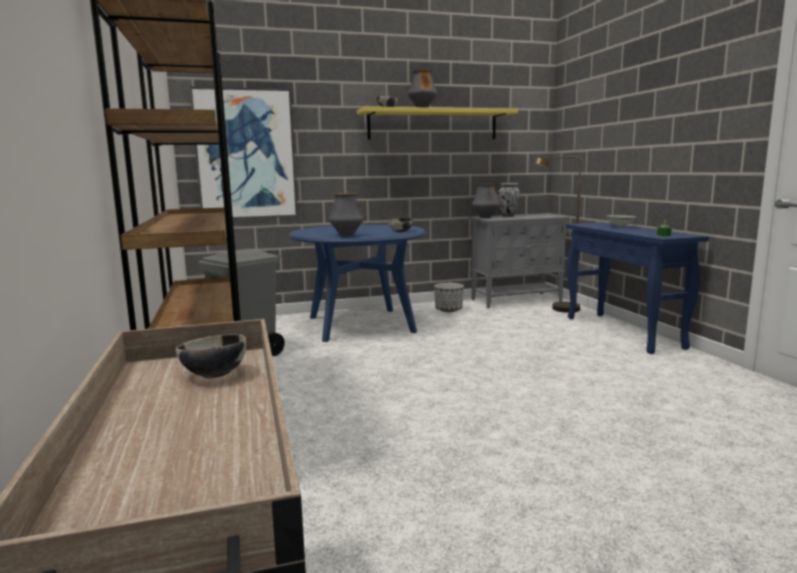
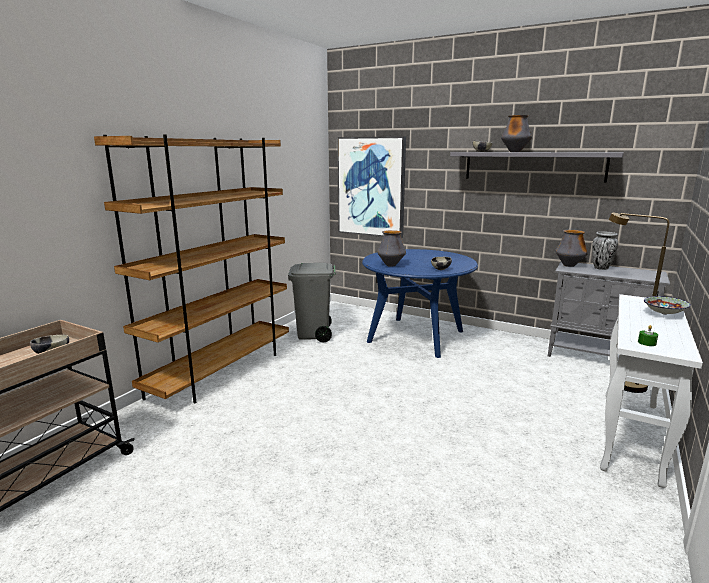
camera: 45 degrees right, 5 degrees up
yellow shelf [357,107,518,139] -> grey shelf [450,152,624,182]
planter [434,283,464,312] -> none
blue console table [566,222,709,354] -> white console table [600,294,703,488]

